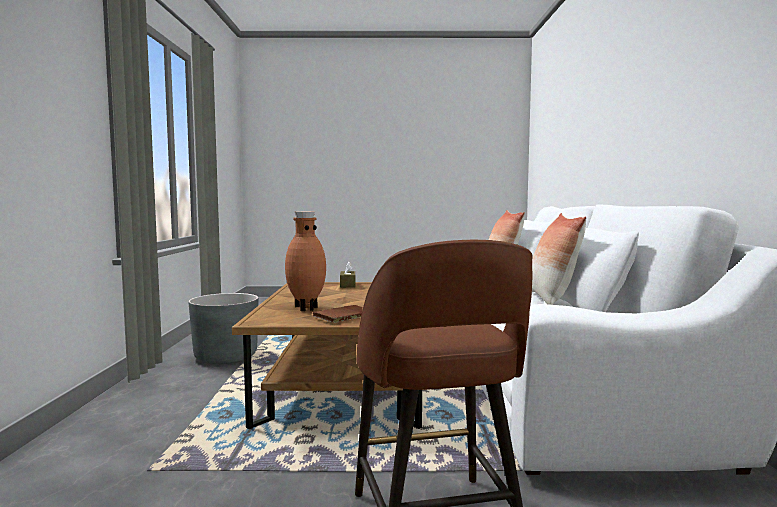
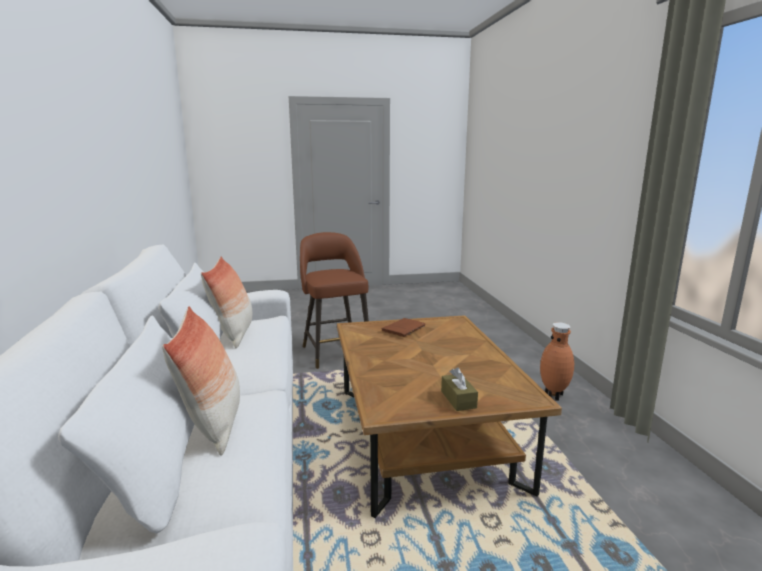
camera: 170 degrees right, 10 degrees up
grey planter [188,293,258,364] -> none
brown vase [285,211,326,311] -> brown vase moved to [540,322,574,401]

